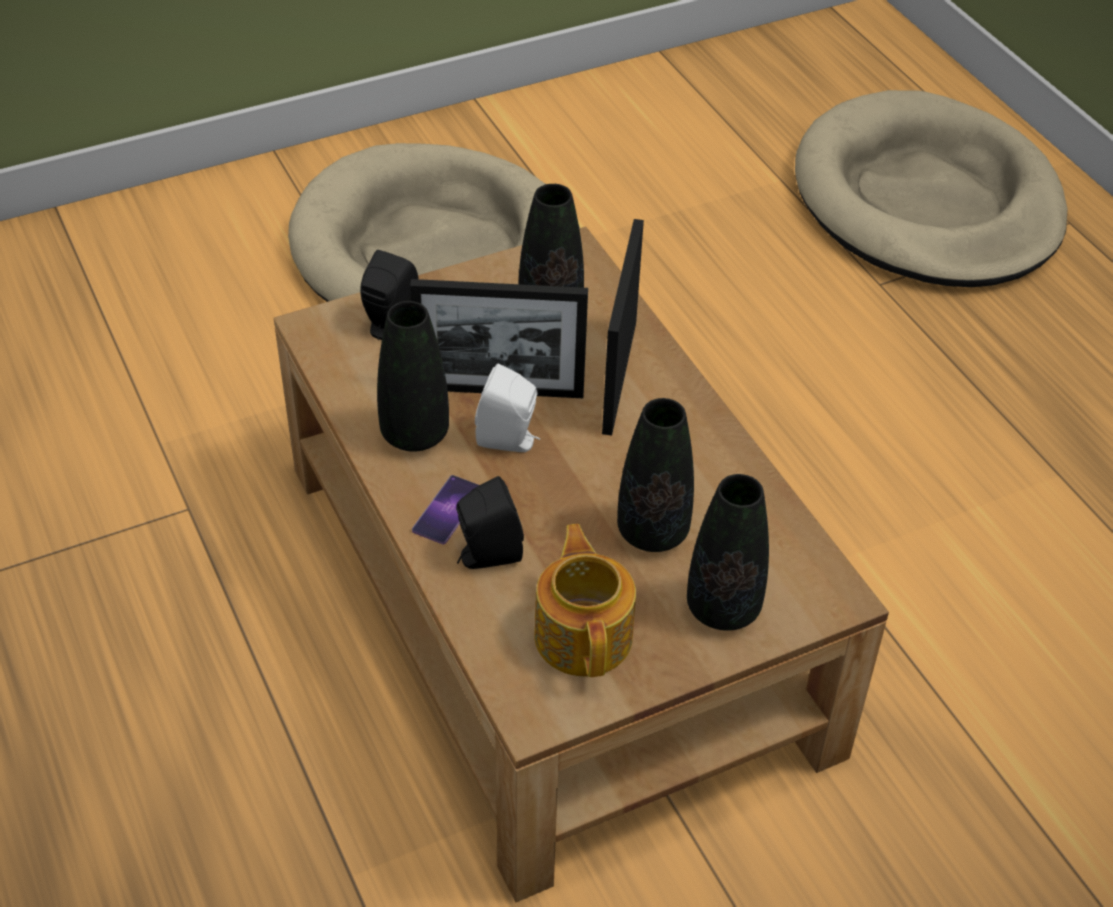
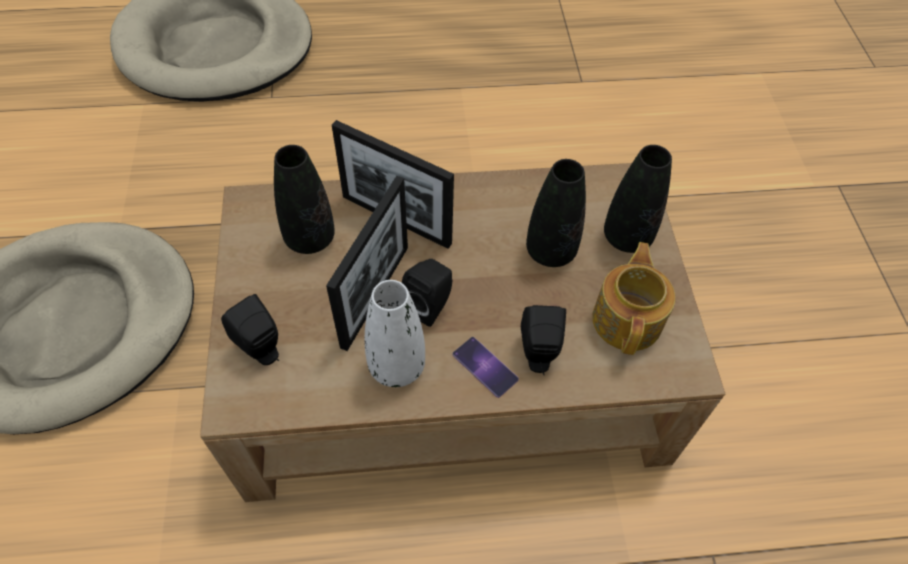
camera: 70 degrees left, 10 degrees up
black vase [377,301,449,452] -> white vase [365,280,425,387]
white speaker [475,364,540,452] -> black speaker [402,259,452,327]
teapot [534,524,636,677] -> teapot turned 90 degrees clockwise [592,242,675,355]

